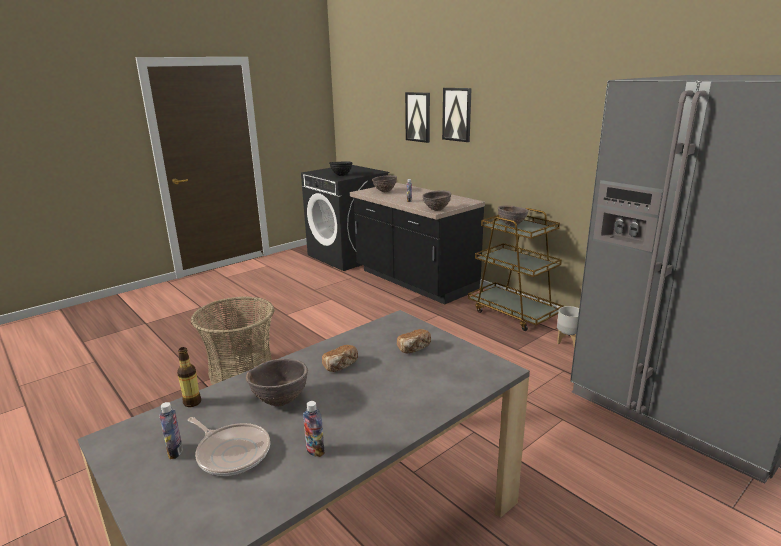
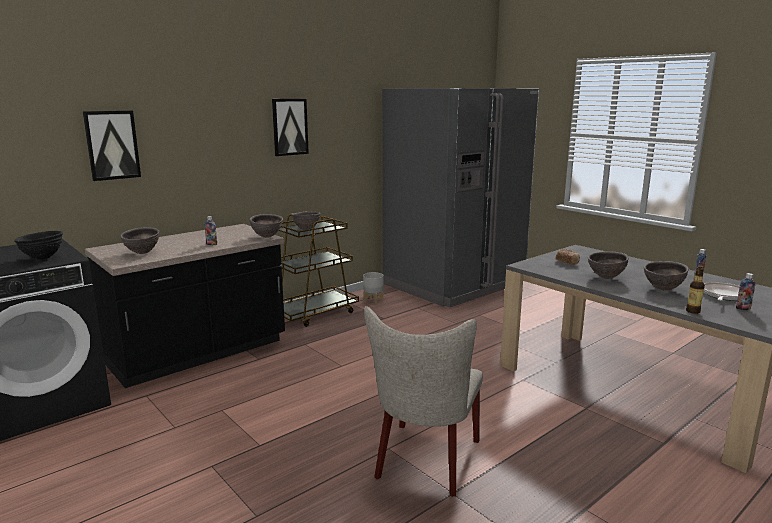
camera: 90 degrees left, 5 degrees down
basket [191,296,275,385] -> beige chair [364,306,483,497]
bread [322,345,358,372] -> brown bowl [588,251,629,279]
picture [442,88,472,142] -> picture moved to [272,99,309,156]

